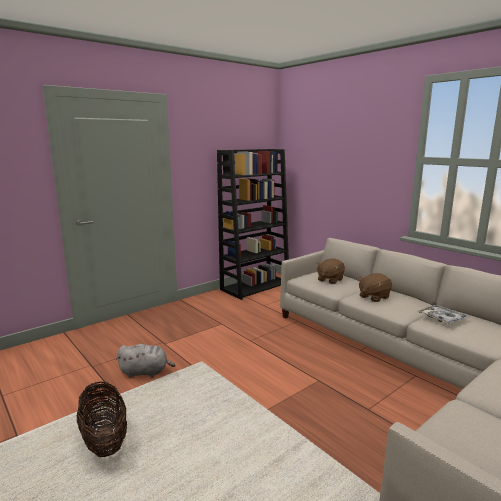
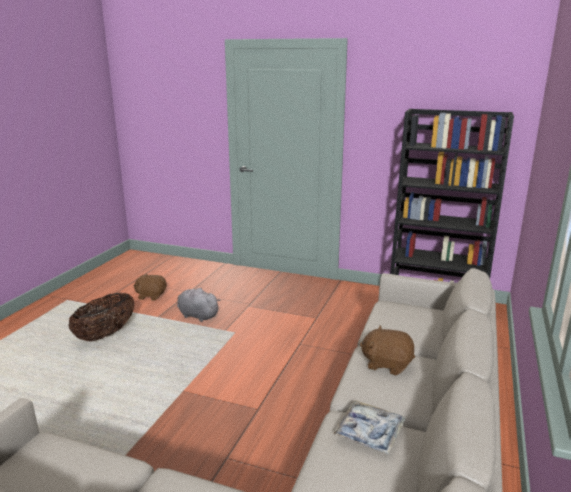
camera: 60 degrees right, 5 degrees up
grey plush toy [116,344,175,378] -> grey plush toy turned 150 degrees clockwise [177,288,221,322]
brown plush toy [316,258,345,284] -> brown plush toy moved to [134,274,167,301]

